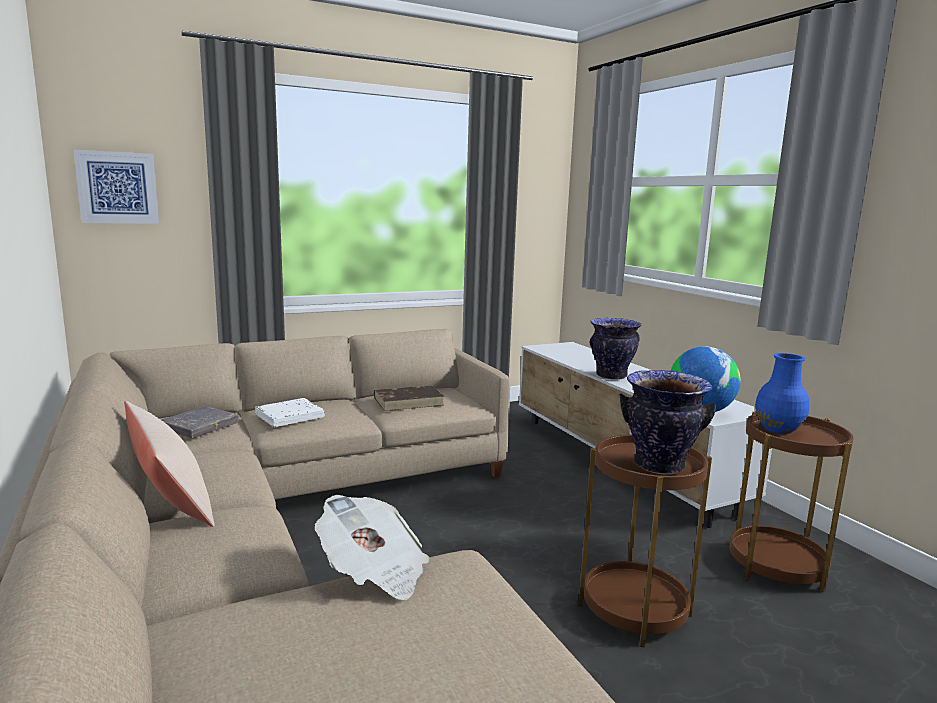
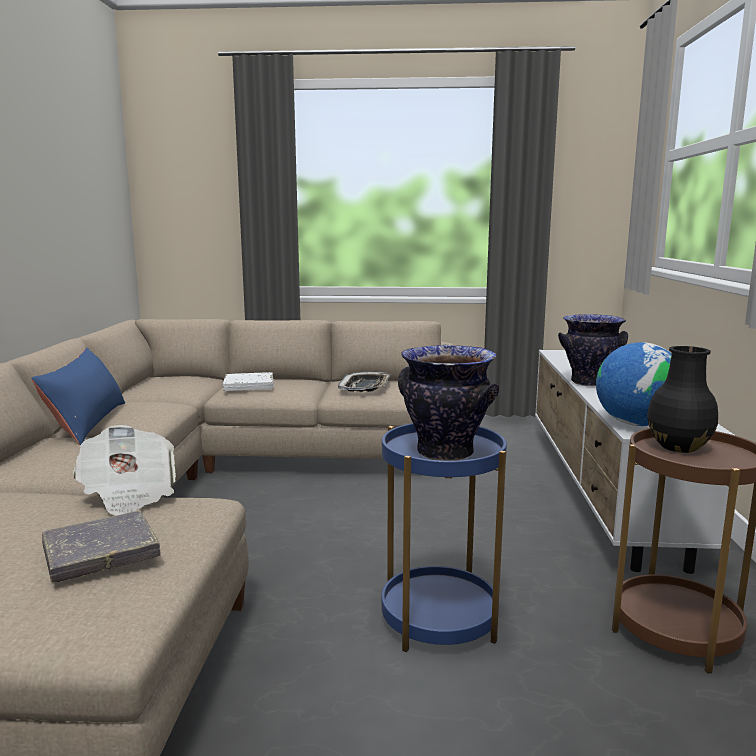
camera: 30 degrees right, 0 degrees up
picture [74,150,159,224] -> none
beige pillow [124,401,215,527] -> blue pillow [31,347,125,445]
grey book [162,406,239,438] -> grey book moved to [42,511,161,582]
brown book [374,385,444,411] -> tray [338,372,390,392]
brown side table [579,435,712,647] -> blue side table [382,423,507,652]
blue vase [755,353,809,434] -> black vase [647,346,718,453]

